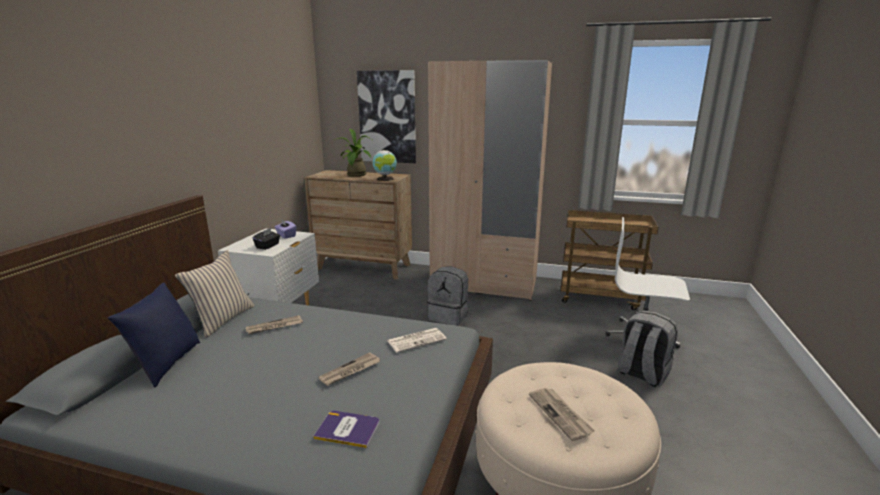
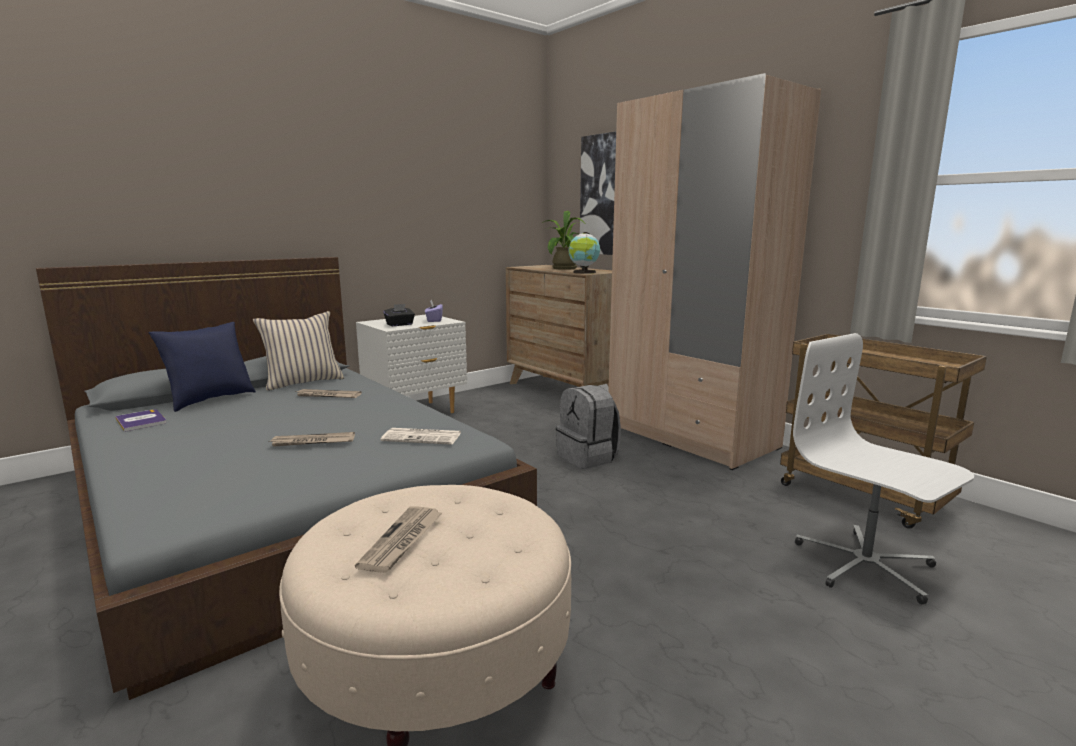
camera: 35 degrees right, 5 degrees down
book [313,411,379,448] -> book moved to [115,409,166,432]
grey backpack [618,310,678,387] -> none

